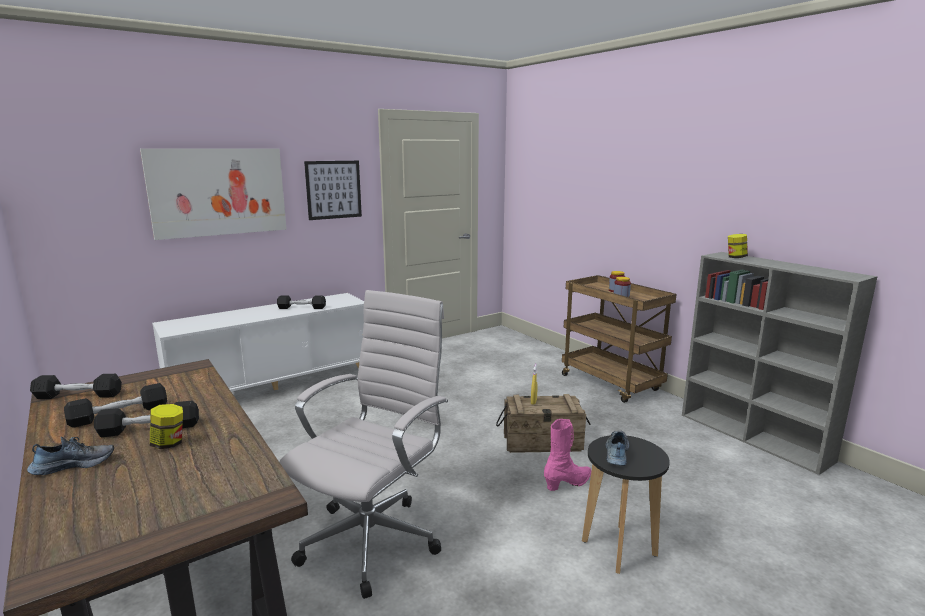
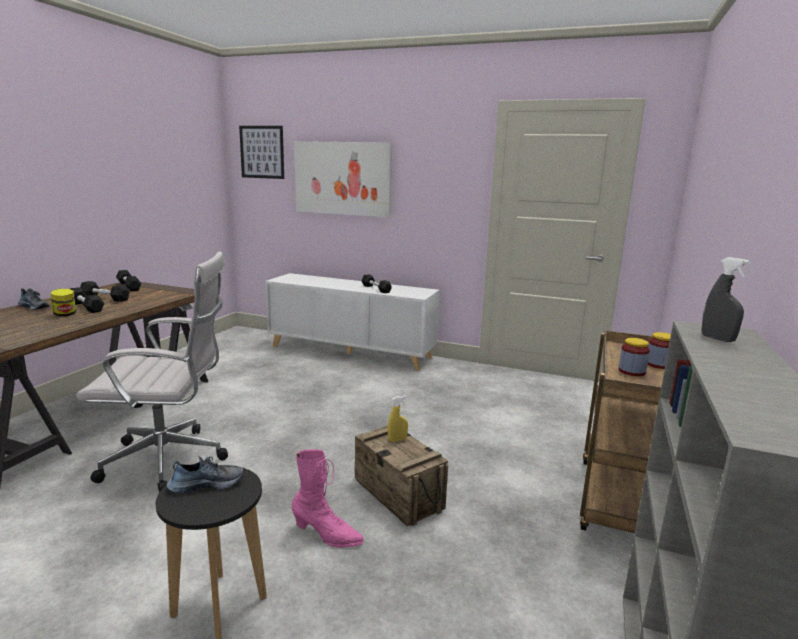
camera: 55 degrees right, 0 degrees up
picture [304,161,362,220] -> picture moved to [239,126,284,179]
jar [728,234,748,258] -> grey spray bottle [701,257,750,342]

